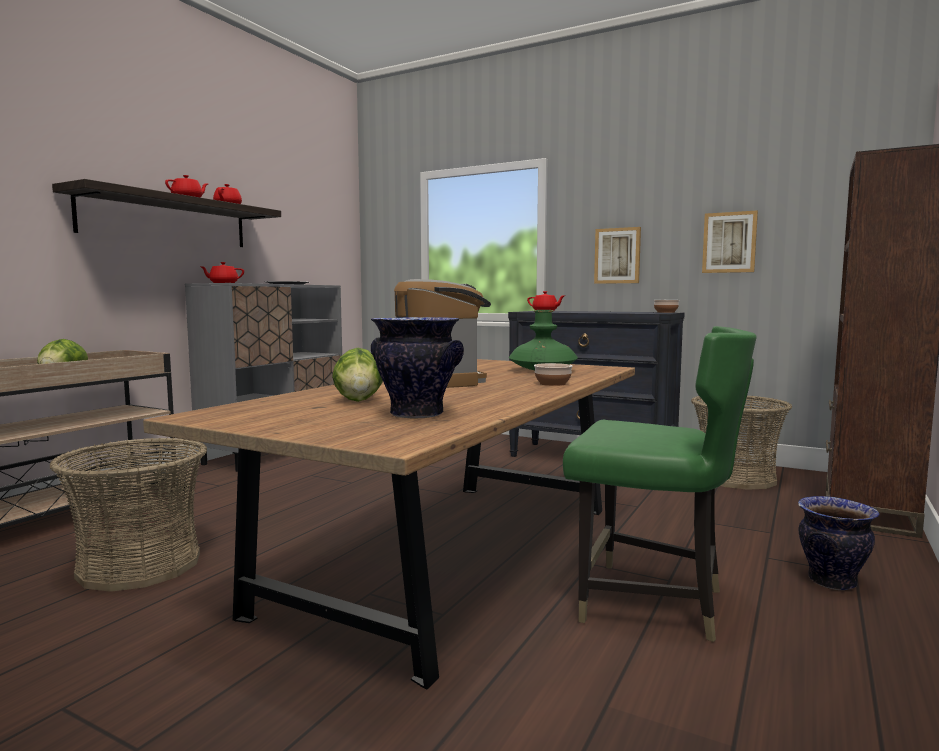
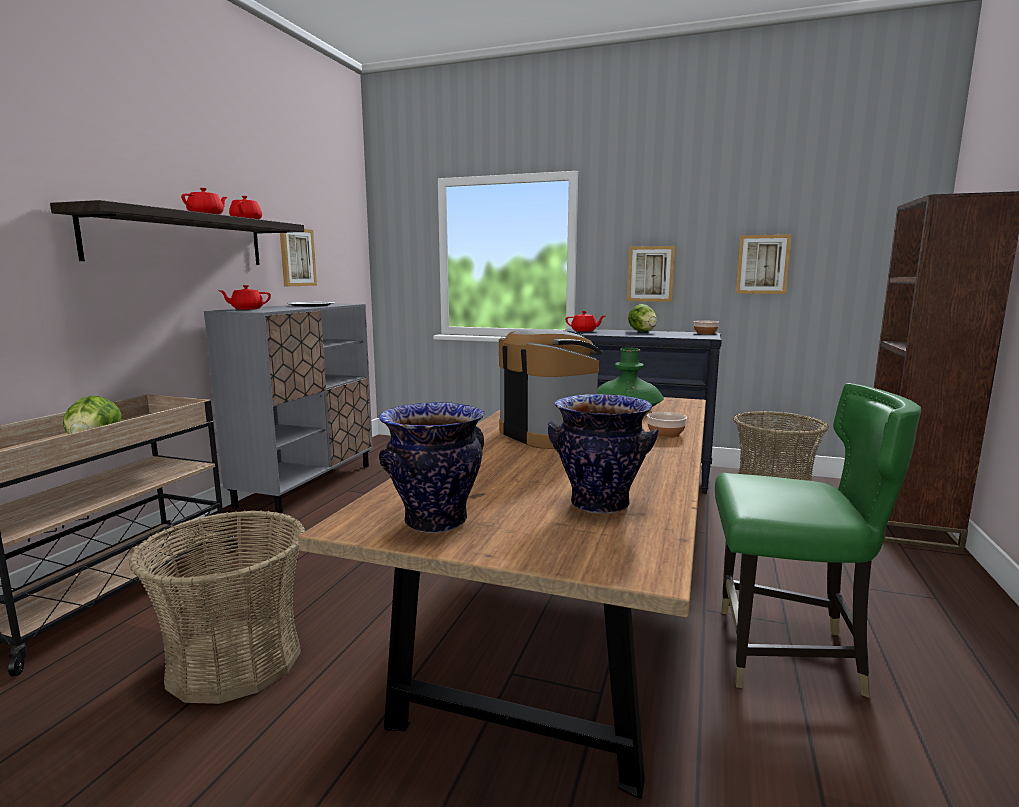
camera: 10 degrees left, 5 degrees up
lettuce [332,348,383,402] -> lettuce moved to [628,304,657,332]
vase [798,496,880,590] -> vase moved to [379,402,484,533]
none -> picture [280,229,317,286]

